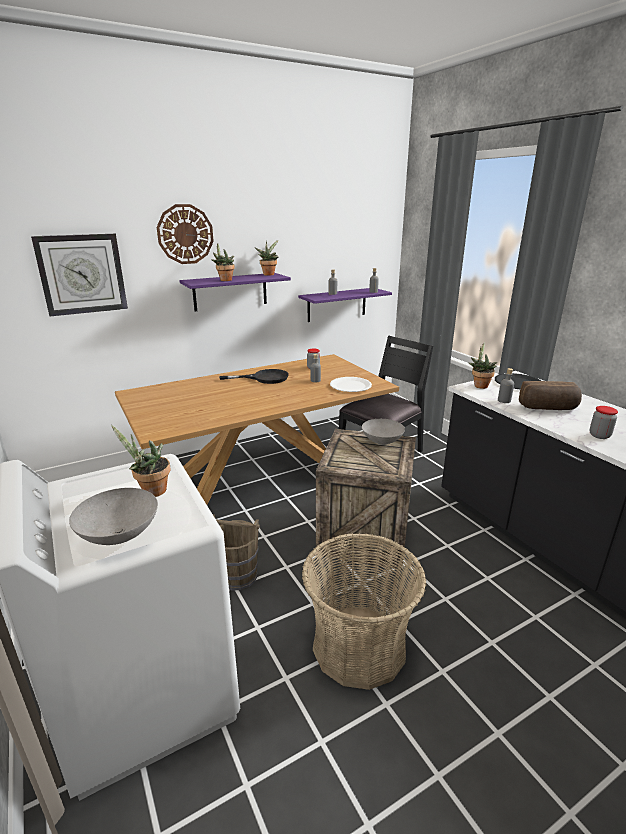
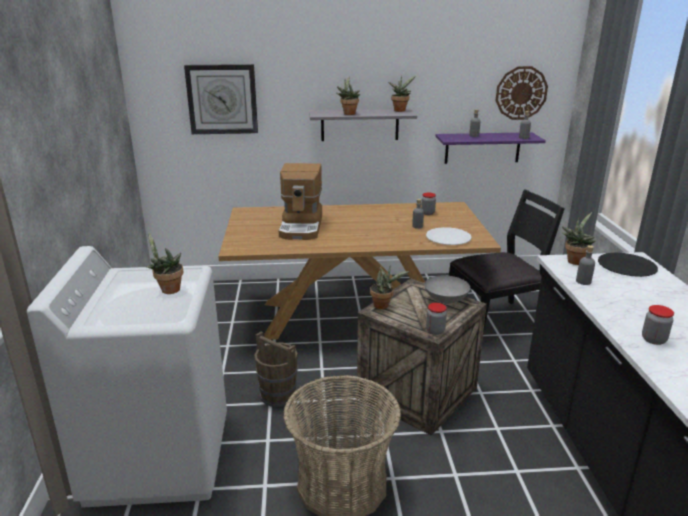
camera: 25 degrees right, 0 degrees up
grey bowl [69,488,158,545] -> none
wall clock [157,204,214,264] -> wall clock moved to [496,66,548,120]
purple shelf [179,273,291,311] -> grey shelf [309,109,417,141]
black frying pan [219,369,289,384] -> none
bread [519,381,582,410] -> none
none -> coffee machine [279,163,322,240]
none -> potted plant [370,265,410,309]
none -> jar [426,303,447,335]

